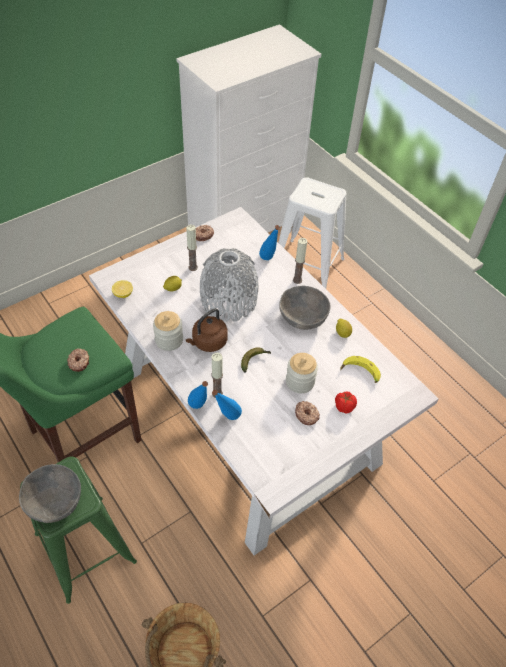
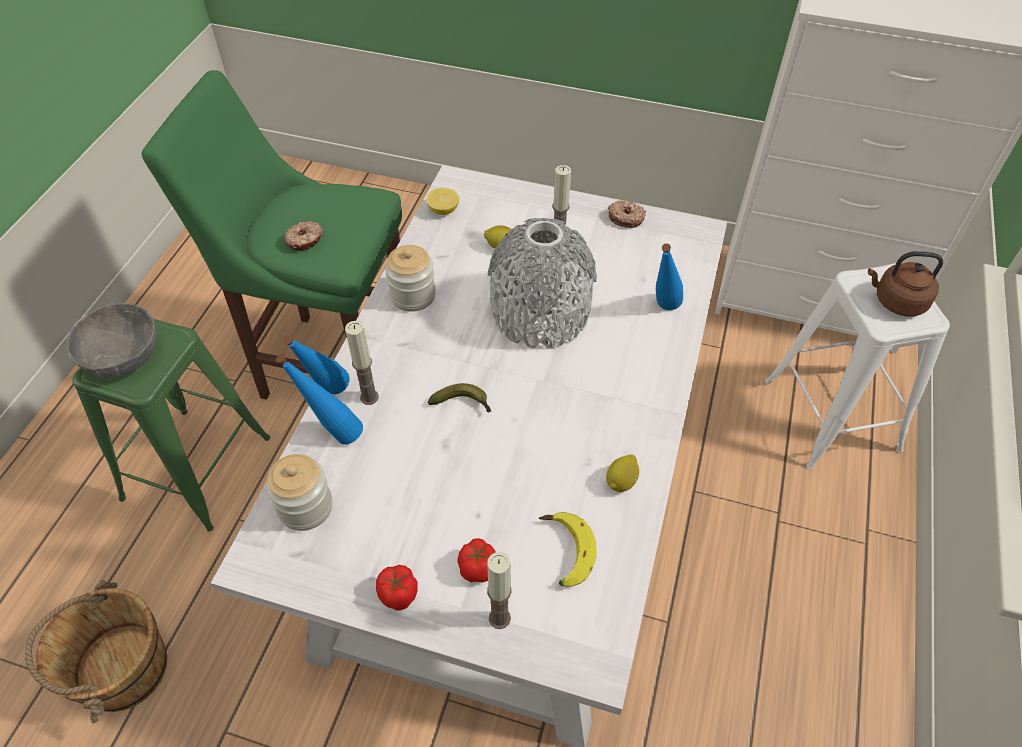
camera: 55 degrees right, 0 degrees up
brown kettle [185,308,228,352] -> brown kettle moved to [868,251,943,316]
grey bowl [279,286,331,330] -> none
jar [286,353,318,393] -> jar moved to [266,454,333,531]
candle [293,238,307,284] -> candle moved to [487,552,512,629]
donut [295,401,320,425] -> none
none -> tomato [376,565,417,610]

